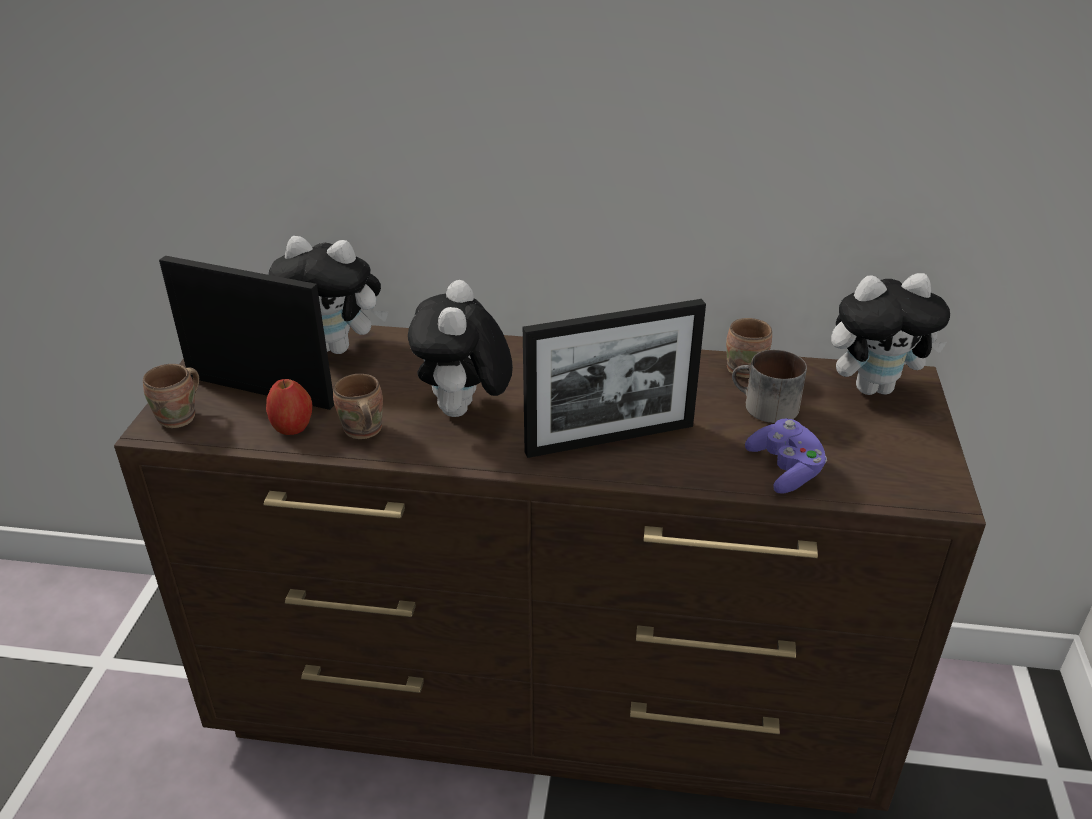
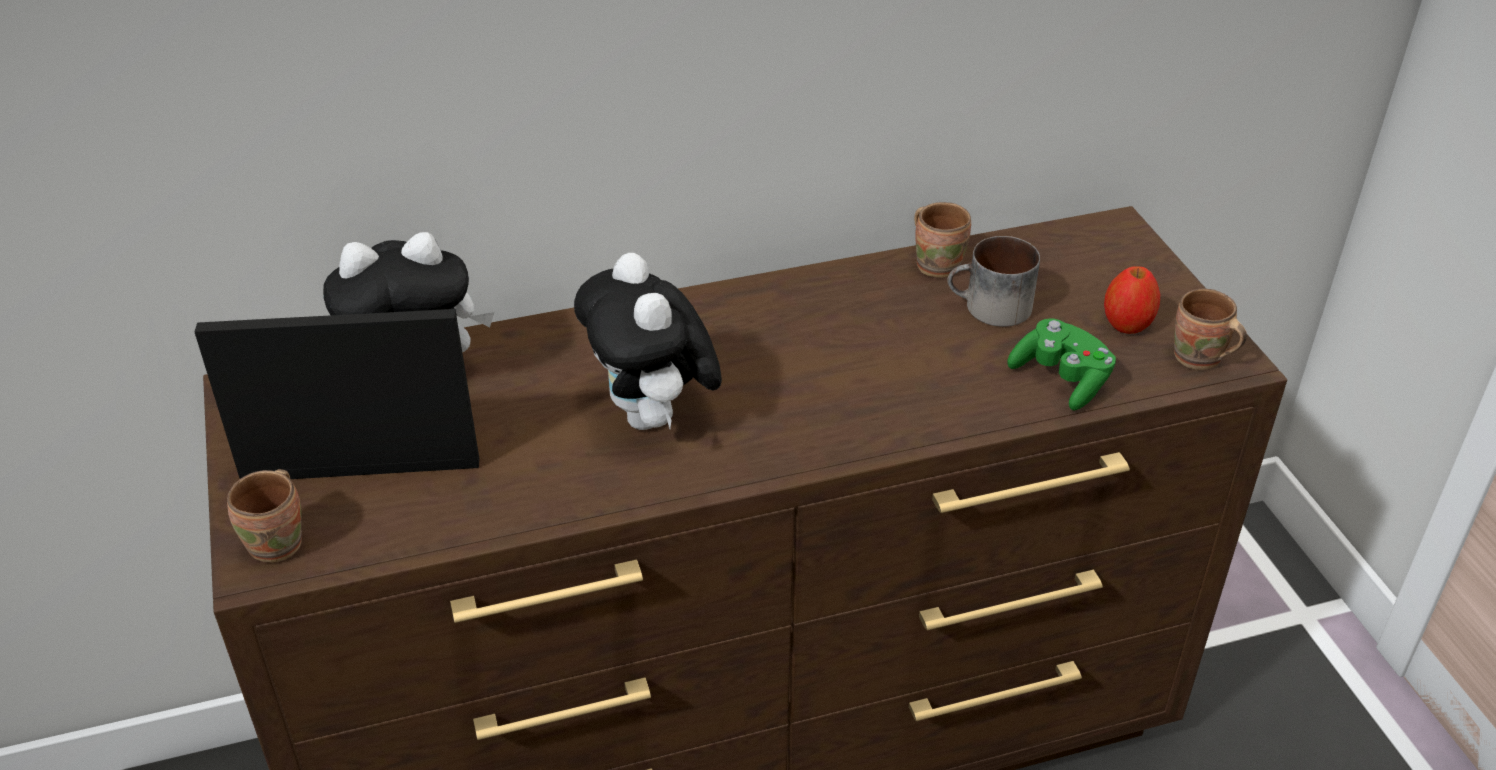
camera: 25 degrees left, 5 degrees up
apple [266,379,312,435] -> apple moved to [1104,266,1160,334]
brown mug [333,374,383,439] -> brown mug moved to [1174,289,1247,370]
picture frame [523,299,706,458] -> none
purple game controller [745,418,827,494] -> green game controller [1007,318,1116,410]
plush toy [831,273,950,395] -> none

